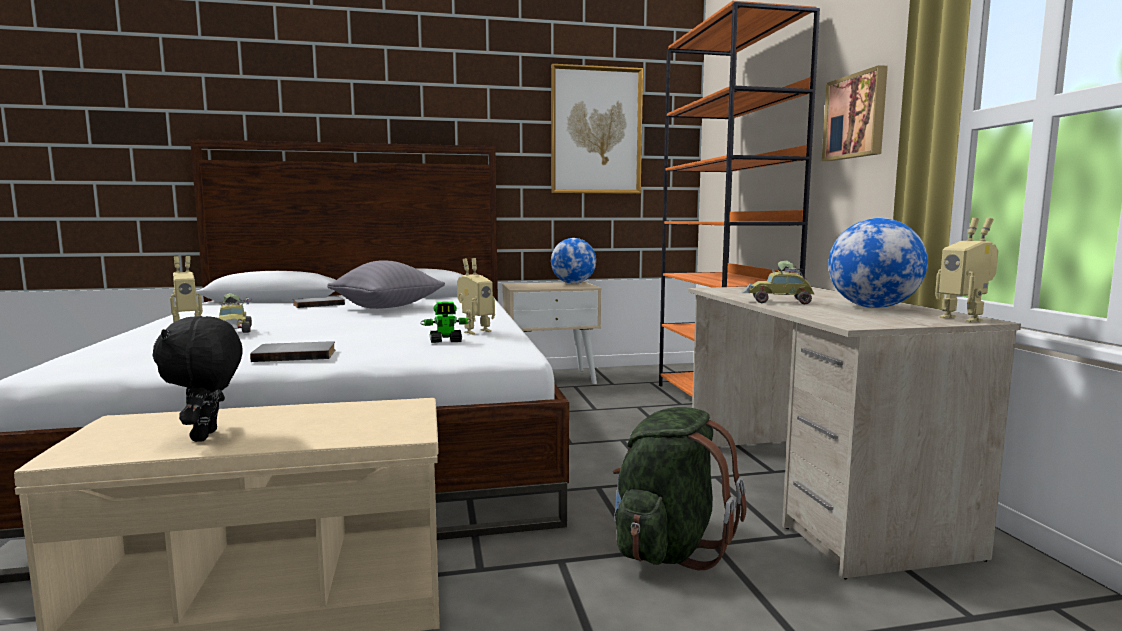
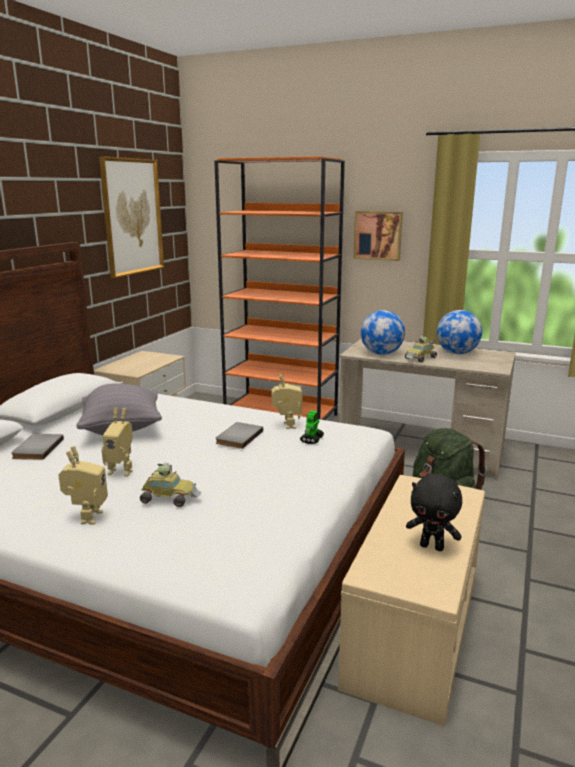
camera: 55 degrees left, 10 degrees up
grey book [250,341,335,362] -> grey book moved to [215,422,263,449]
globe [551,238,596,284] -> globe moved to [361,310,405,355]
toy robot [935,218,998,322] -> toy robot moved to [101,408,133,477]

